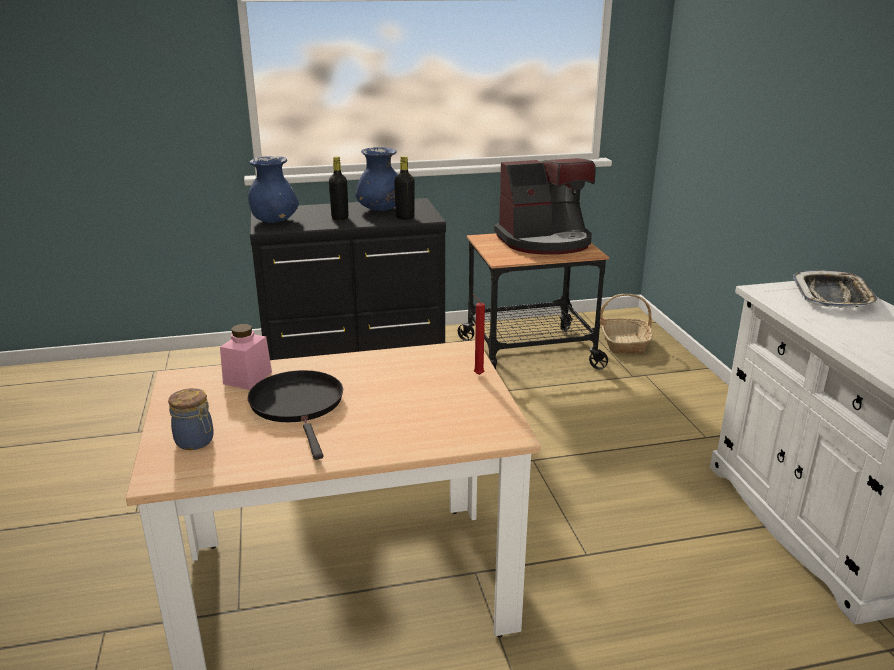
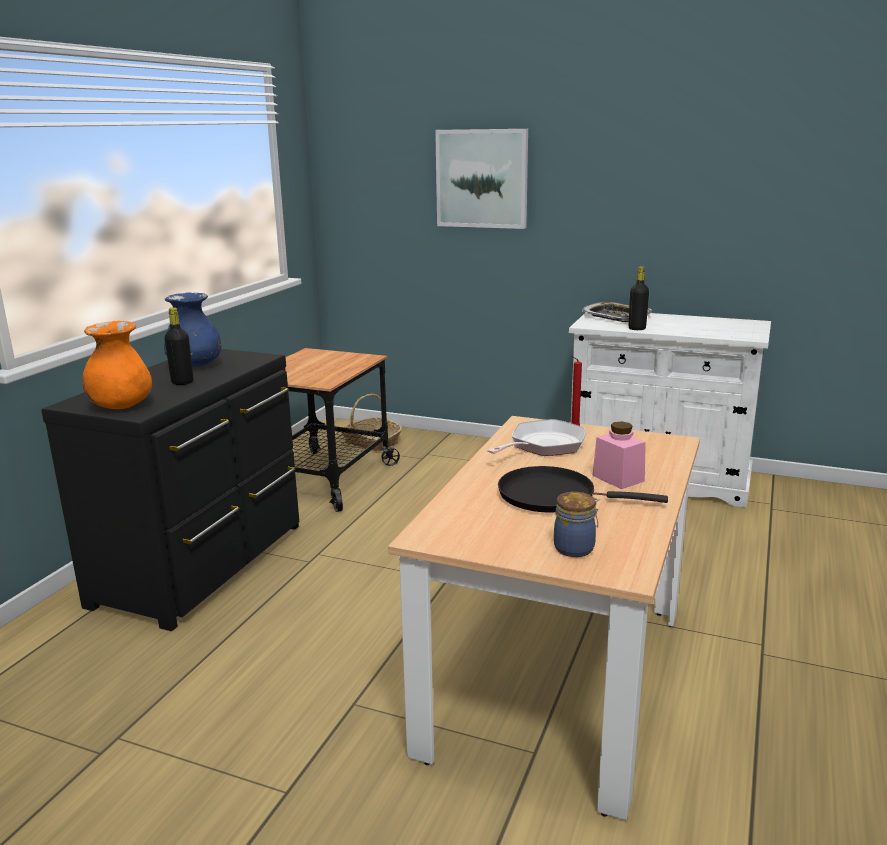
camera: 55 degrees left, 5 degrees down
pink jar [220,324,272,390] -> pink jar moved to [592,421,646,489]
blue vase [248,156,299,223] -> orange vase [83,321,152,409]
black bottle [394,156,415,220] -> black bottle moved to [629,267,649,330]
coffee machine [494,158,596,255] -> none
none -> picture [435,129,528,229]
none -> frying pan [487,419,586,456]

